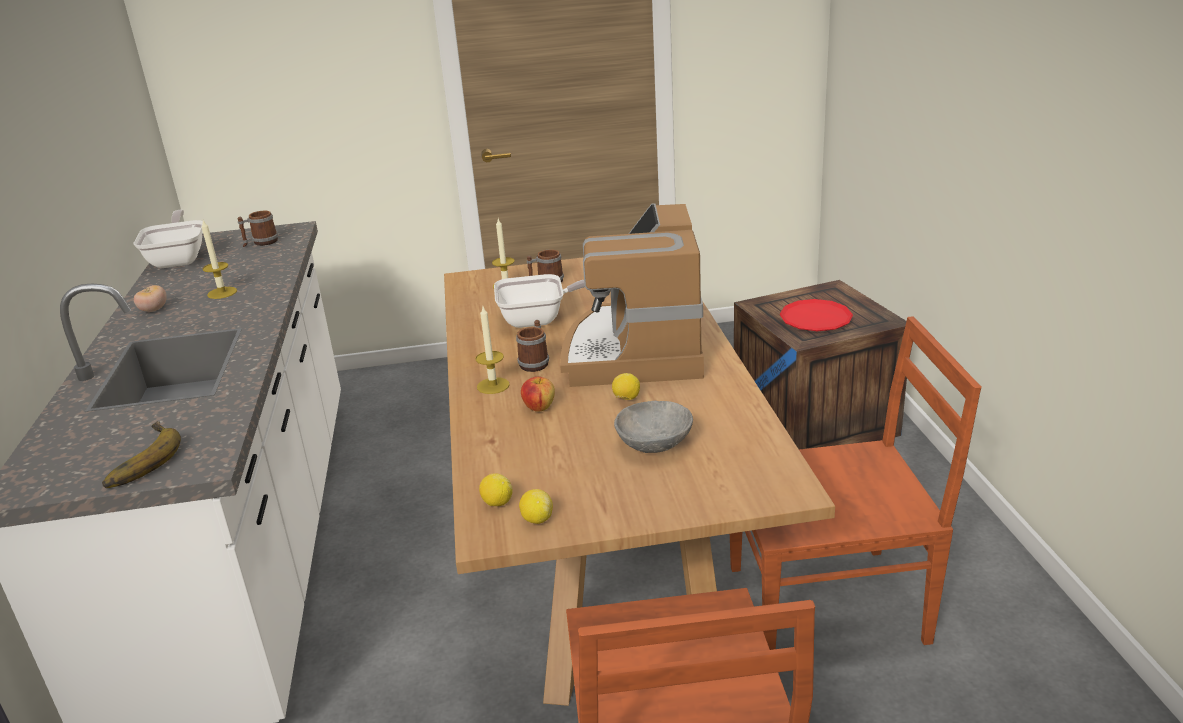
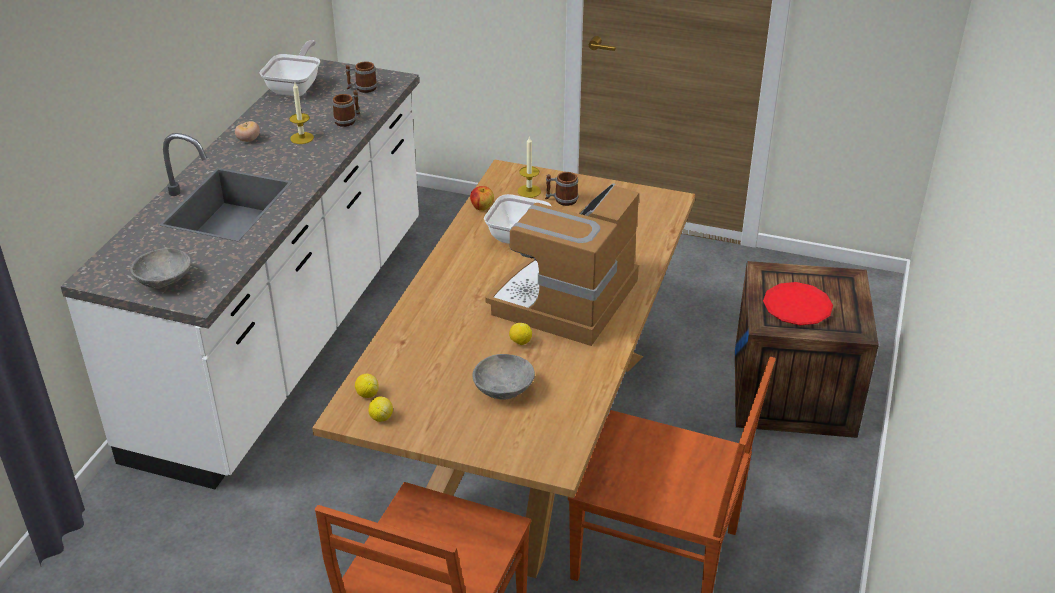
camera: 25 degrees right, 10 degrees up
banana [102,421,181,488] -> grey bowl [130,248,191,289]
candle [476,307,510,394] -> none
mug [516,320,549,372] -> mug moved to [332,90,360,127]
apple [521,377,555,412] -> apple moved to [470,186,494,211]

